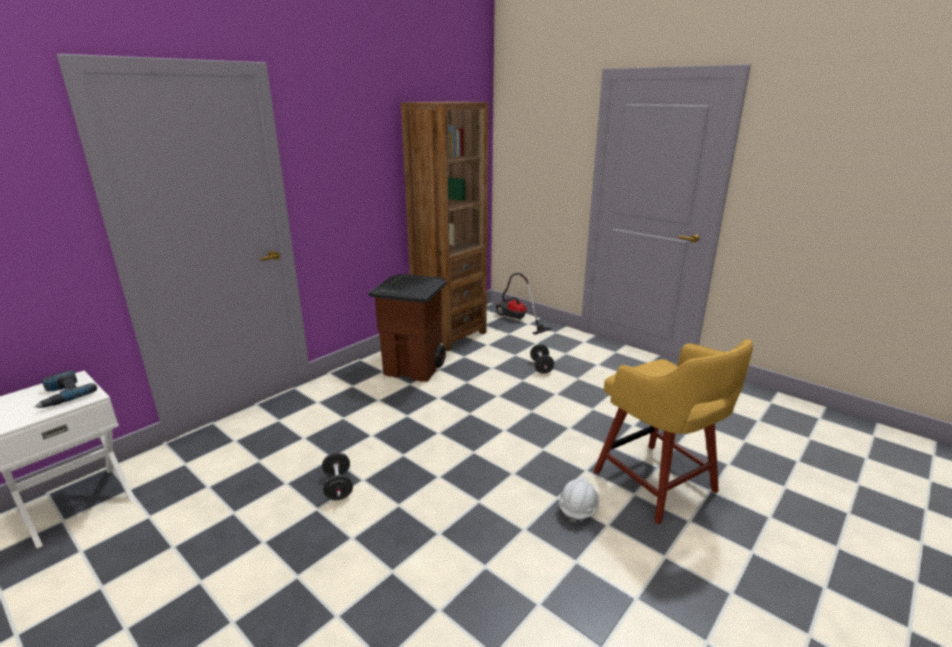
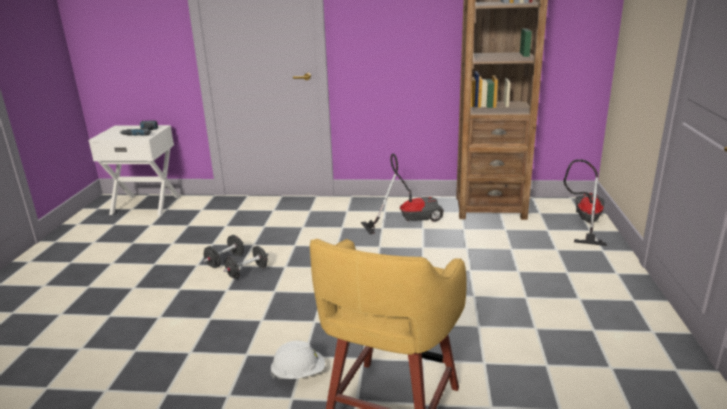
camera: 55 degrees right, 0 degrees up
brown trash can [368,274,447,382] -> vacuum cleaner [361,154,444,234]
black dumbbell [530,344,555,374] -> black dumbbell moved to [223,246,269,279]

